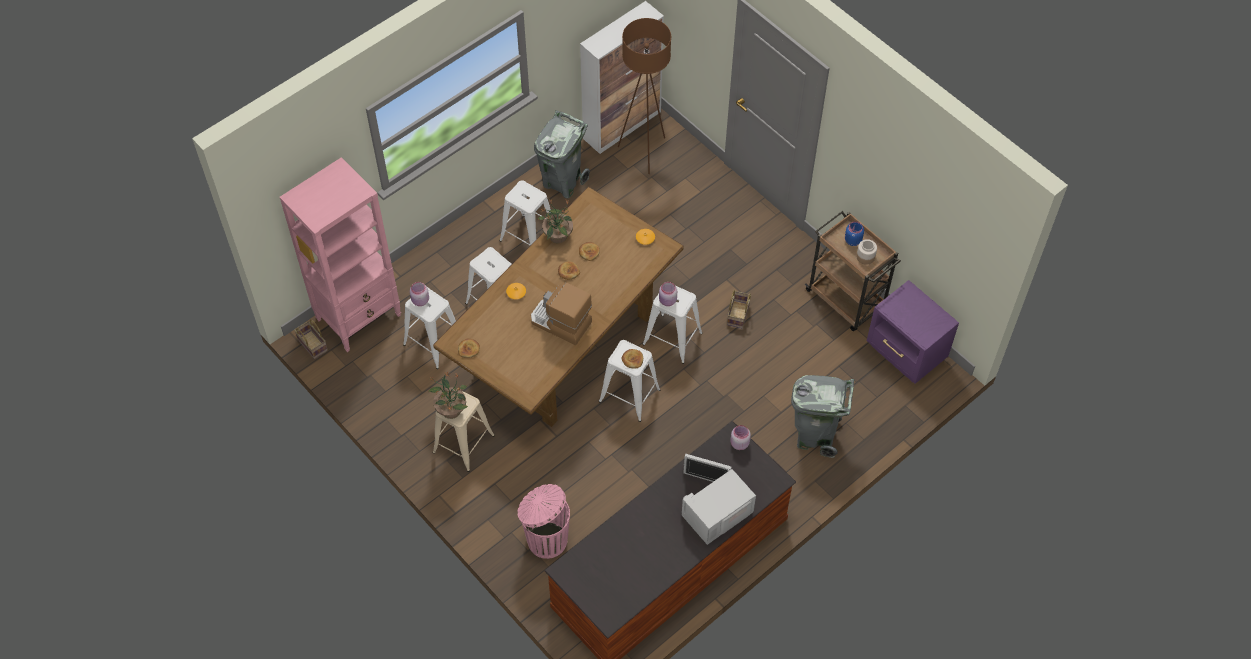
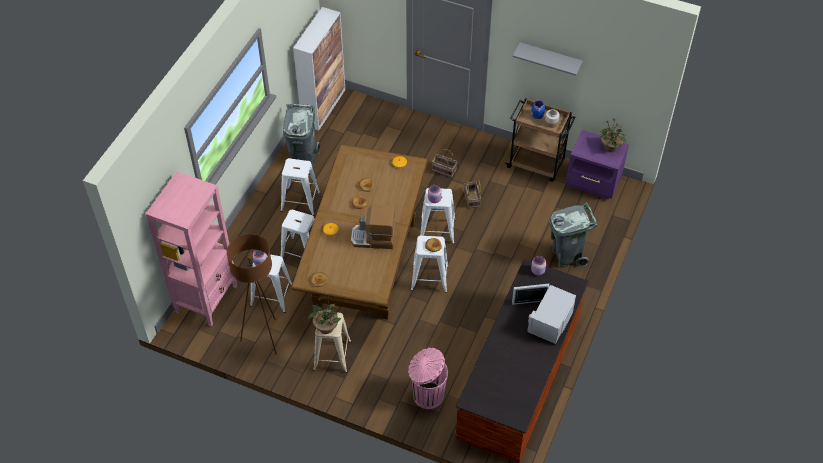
camera: 25 degrees left, 5 degrees down
basket [294,319,328,359] -> basket moved to [432,149,457,177]
potted plant [537,199,573,243] -> potted plant moved to [600,118,627,152]
brown floor lamp [618,18,671,174] -> brown floor lamp moved to [227,234,277,355]
none -> grey shelf [513,42,583,76]

